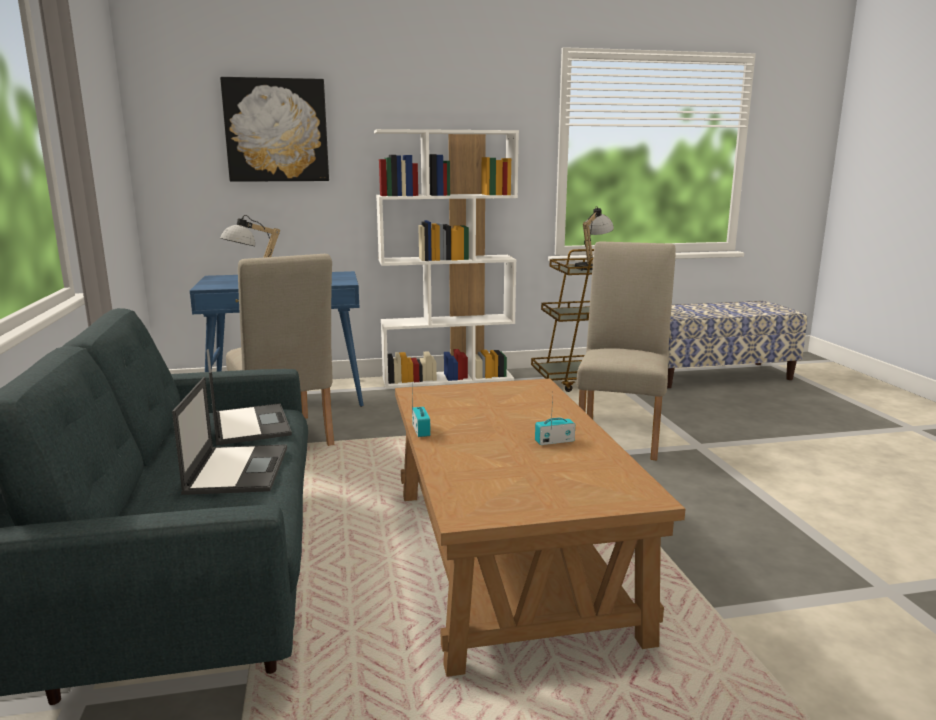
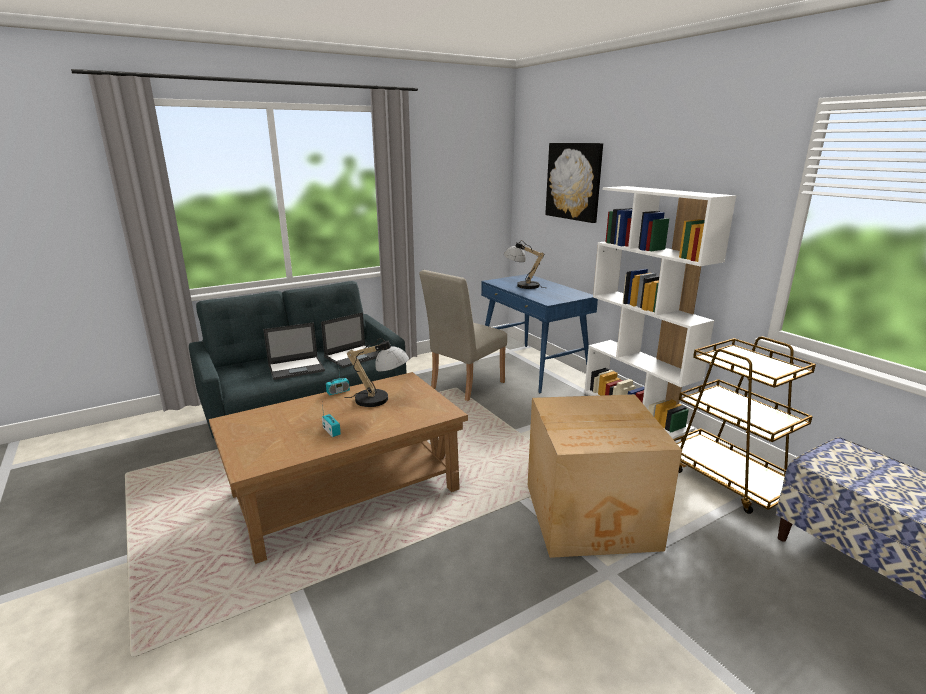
camera: 70 degrees right, 5 degrees up
table lamp [575,206,614,271] -> table lamp moved to [344,338,409,407]
beige chair [577,241,676,461] -> cardboard box [528,394,682,558]

